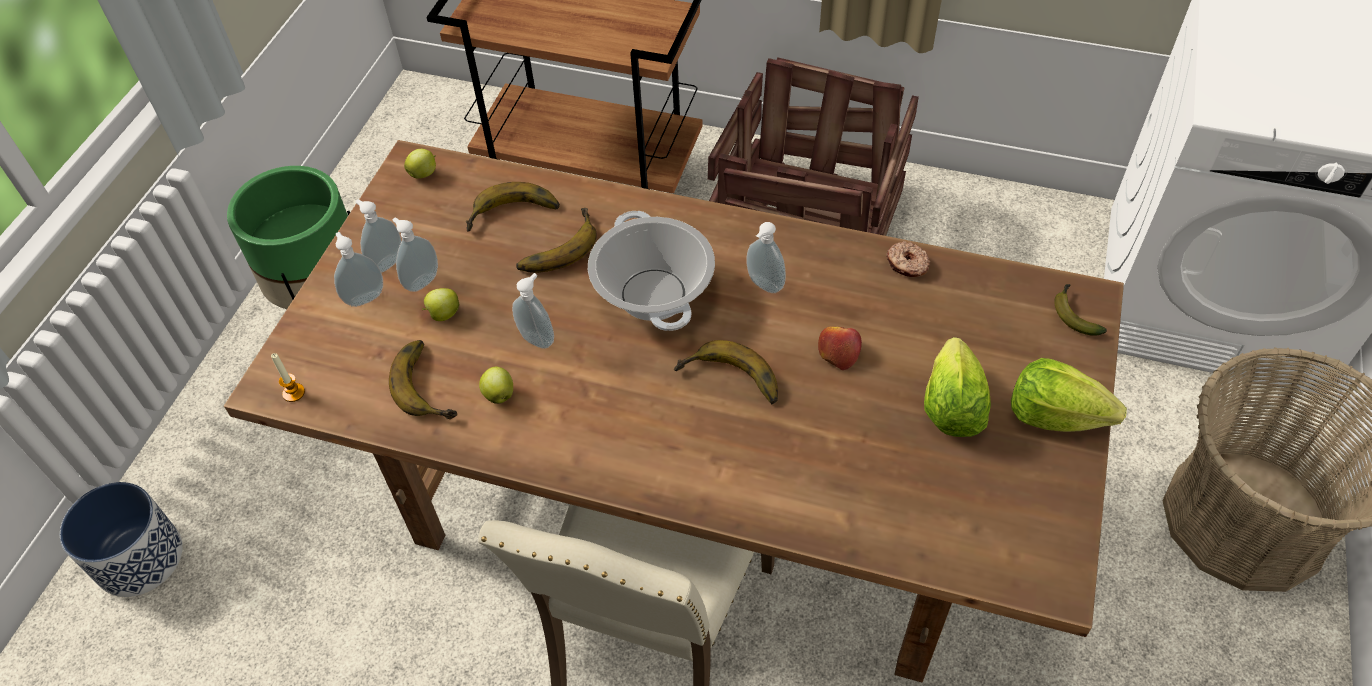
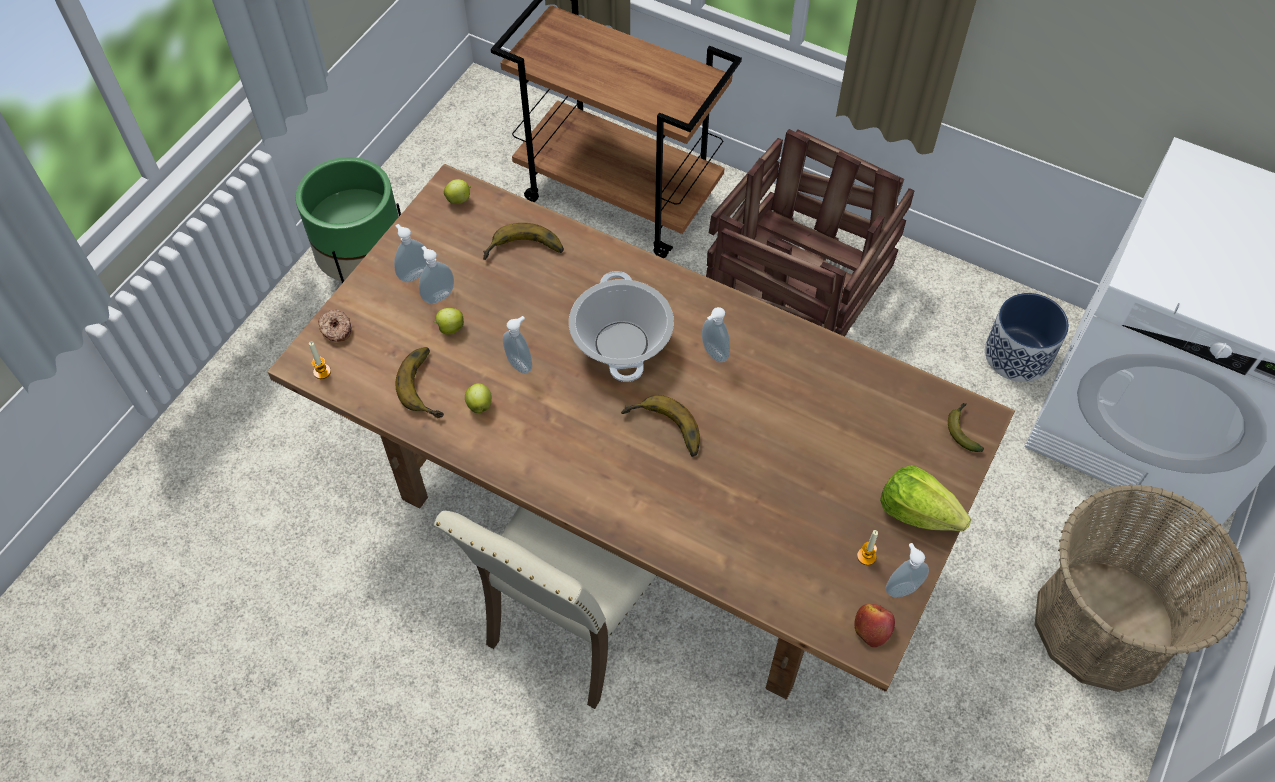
camera: 10 degrees right, 5 degrees up
planter [60,482,183,597] -> planter moved to [985,293,1069,382]
soap dispenser [334,232,383,307] -> soap dispenser moved to [886,543,929,597]
banana [516,208,597,273] -> none
apple [818,326,862,370] -> apple moved to [854,604,895,647]
donut [886,242,930,277] -> donut moved to [318,310,352,342]
lettuce [924,337,991,437] -> none
none -> candle [857,530,878,565]

